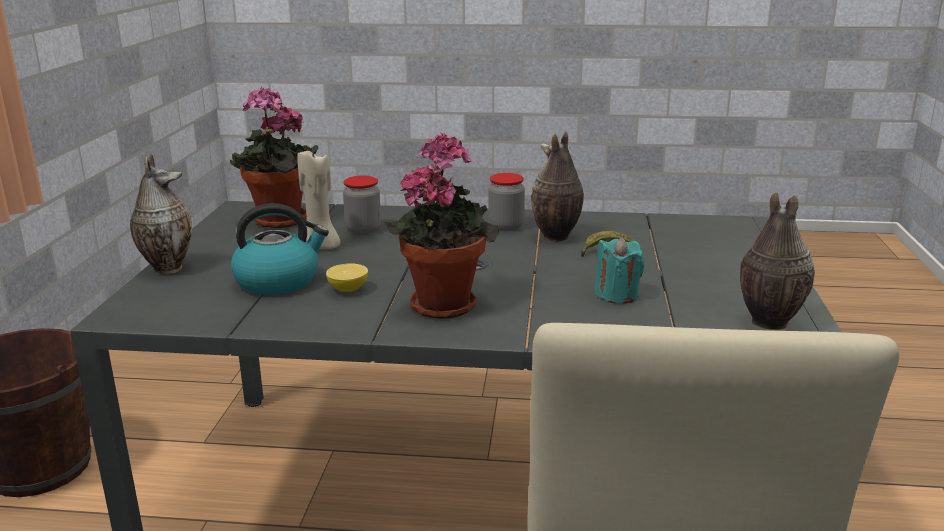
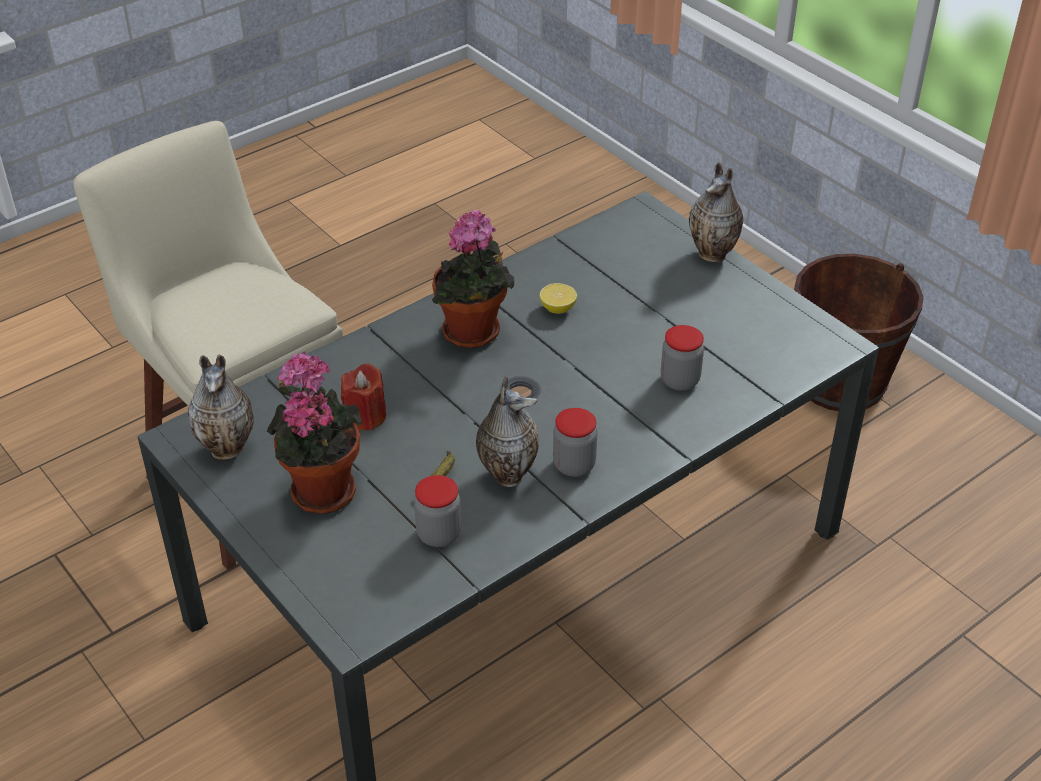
camera: 135 degrees right, 20 degrees up
potted plant [230,87,318,228] -> potted plant moved to [267,352,363,514]
kettle [231,203,329,295] -> none
beige candle [297,151,341,249] -> none
turquoise candle [594,237,644,304] -> red candle [341,364,386,431]
none -> jar [414,475,461,547]

